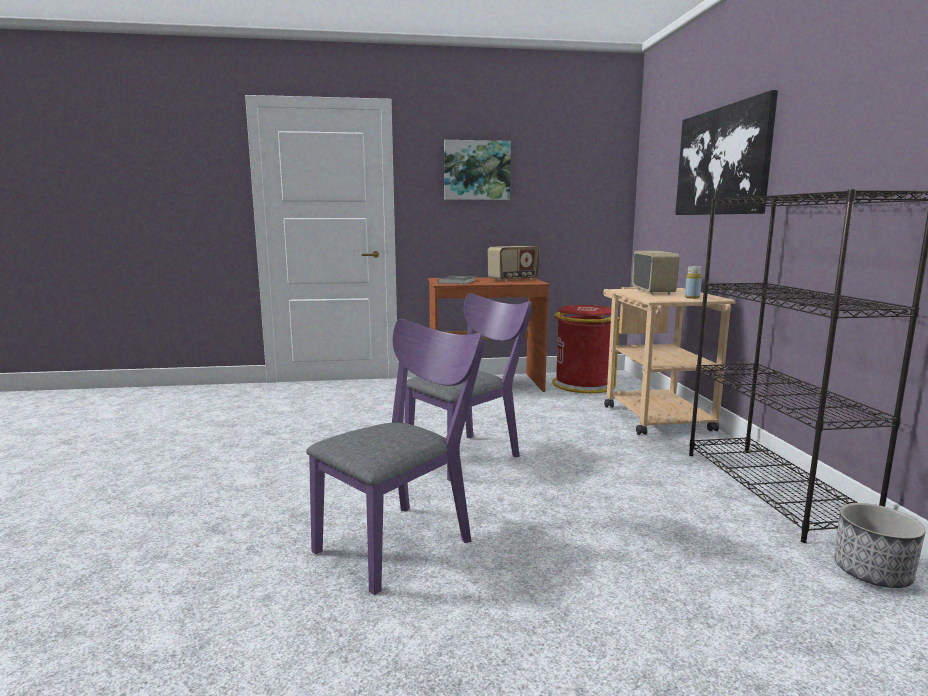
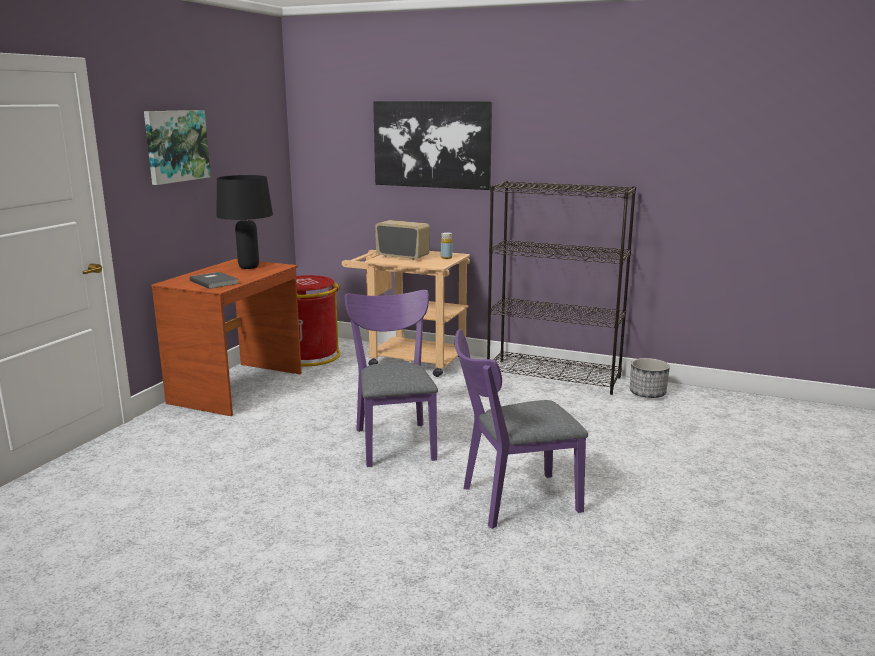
camera: 60 degrees left, 5 degrees up
purple chair [306,319,485,595] -> purple chair turned 90 degrees counterclockwise [454,329,588,529]
radio [488,246,539,282] -> black table lamp [217,175,273,269]

